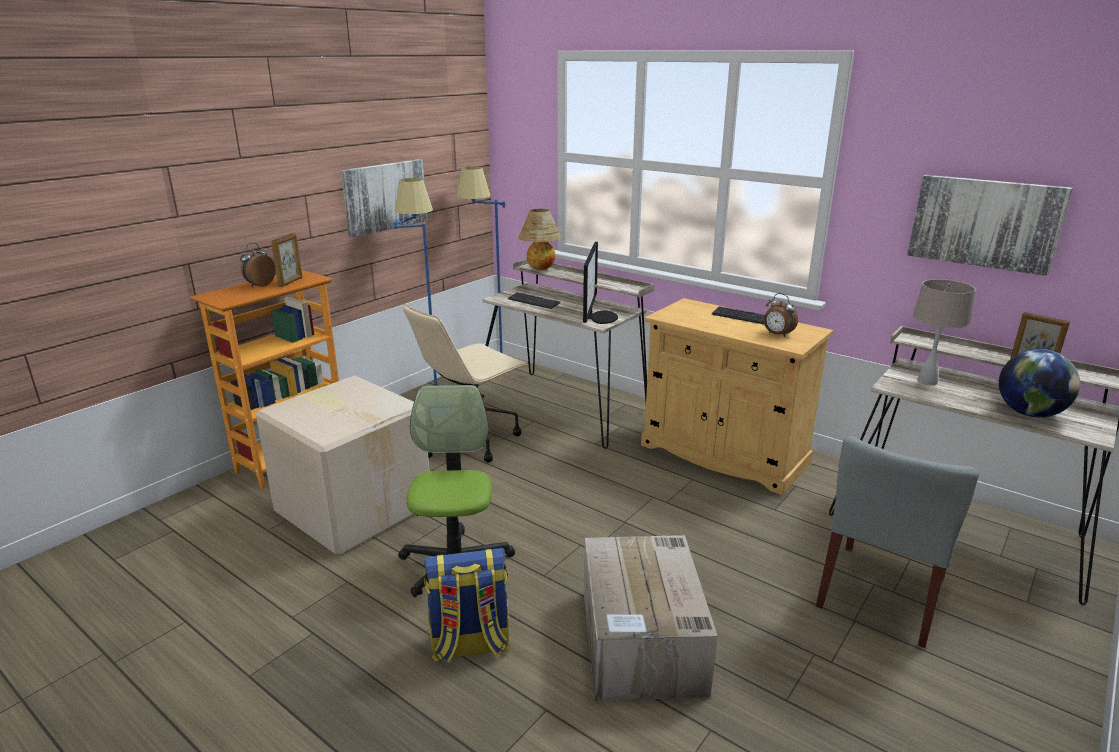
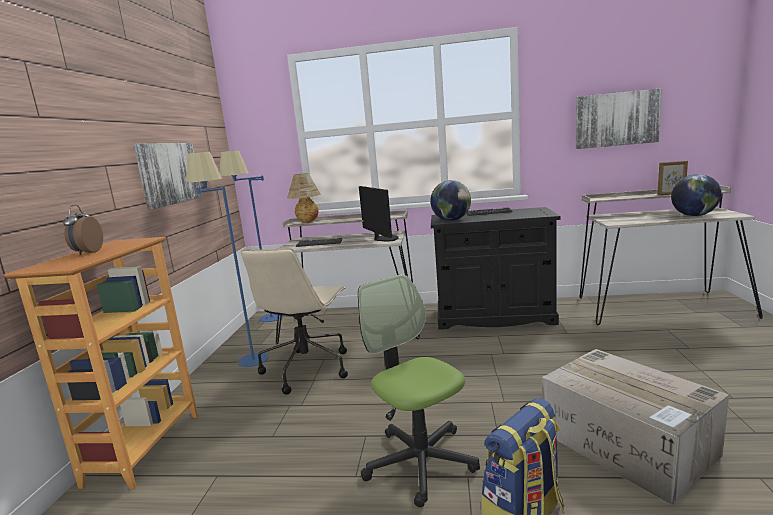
camera: 30 degrees left, 10 degrees down
cardboard box [256,375,429,555] -> none
picture frame [271,233,303,287] -> none
beige cabinet [641,298,833,495] -> black cabinet [431,207,561,330]
alarm clock [764,293,798,337] -> none
grey chair [816,436,979,648] -> none
beige table lamp [913,279,976,385] -> none
none -> globe [430,180,471,221]

